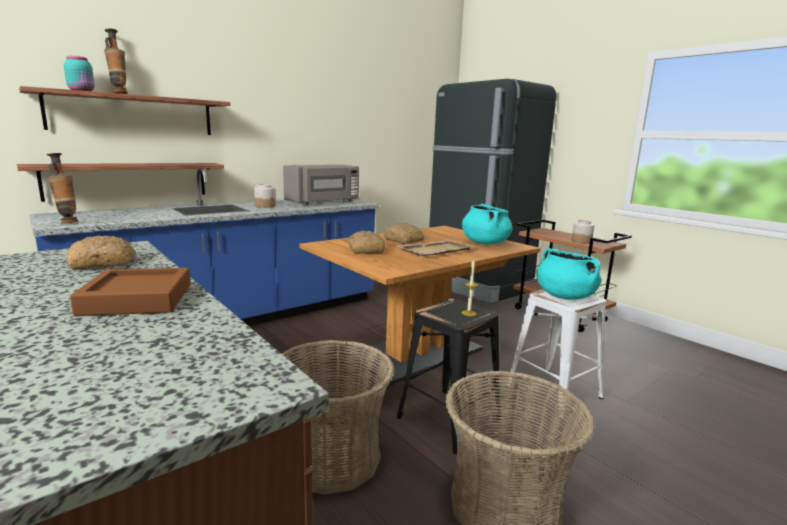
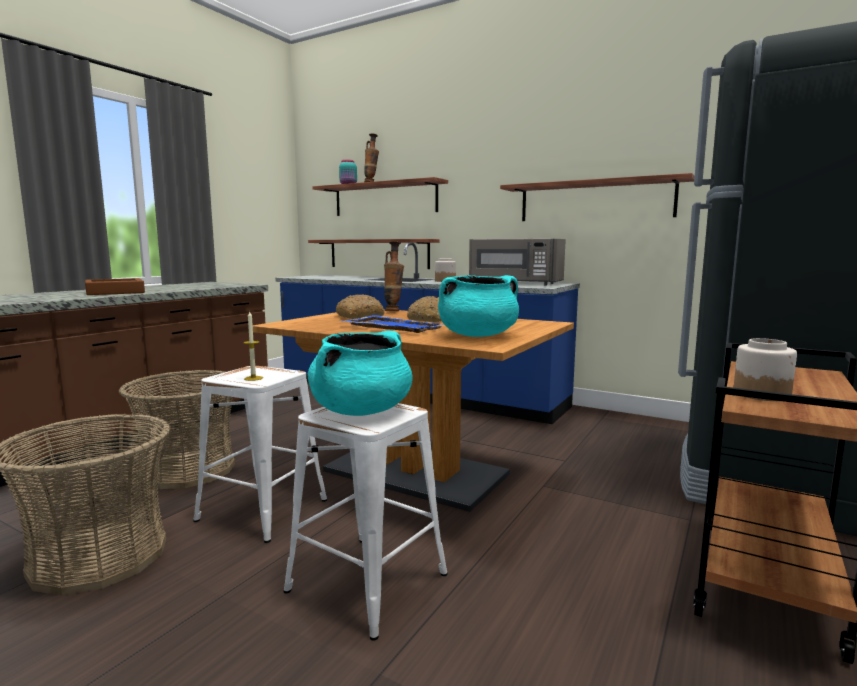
camera: 70 degrees right, 5 degrees down
vase [46,153,79,224] -> vase moved to [384,241,404,311]
bread [67,235,136,270] -> none
beige tray [397,240,477,256] -> blue tray [340,315,444,333]
black stool [397,299,502,454] -> white stool [193,366,327,543]
none -> shelf [500,173,695,221]

